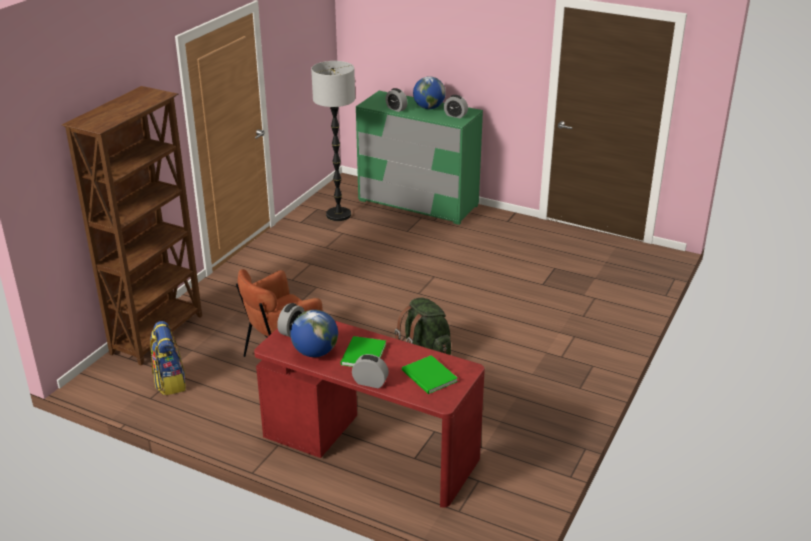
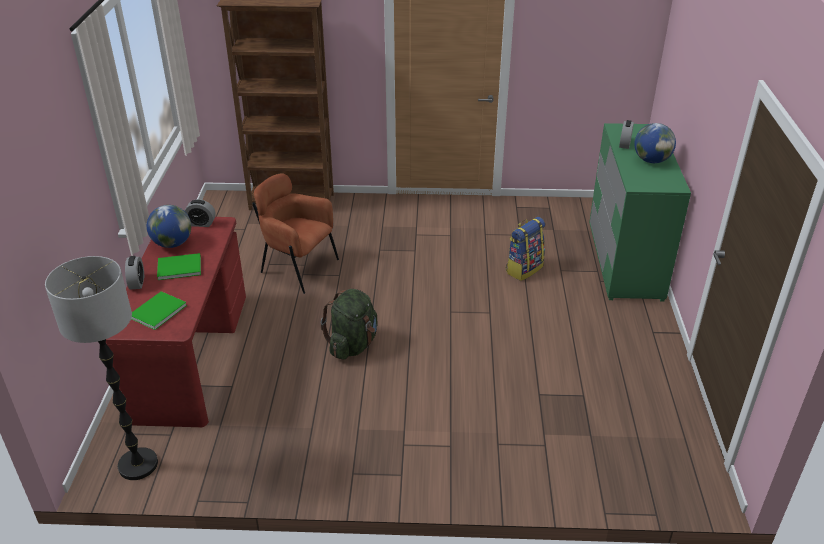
camera: 65 degrees right, 5 degrees up
backpack [150,321,186,395] -> backpack moved to [506,217,545,281]
floor lamp [311,61,355,221] -> floor lamp moved to [45,256,158,480]
alarm clock [444,95,468,118] -> none

